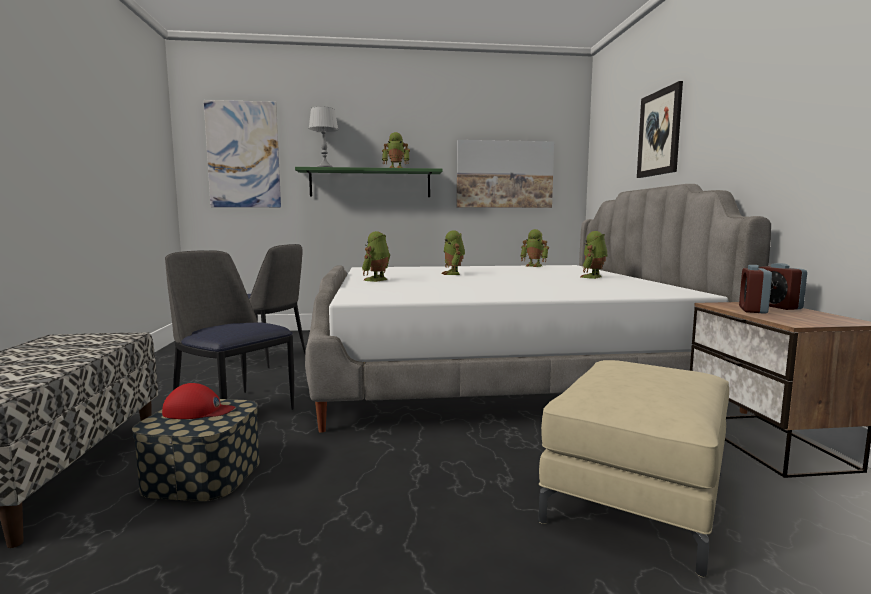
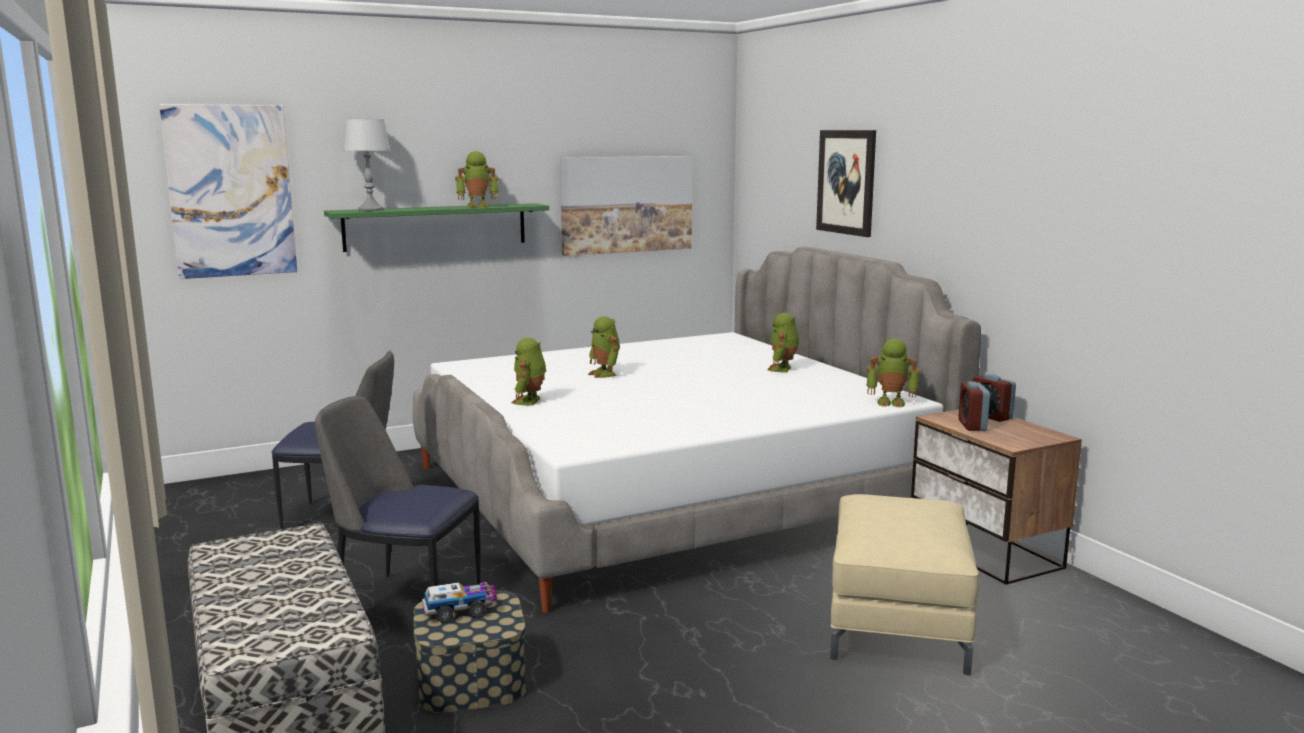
camera: 20 degrees left, 5 degrees up
red cap [162,383,235,419] -> toy truck [422,582,497,624]
toy robot [521,229,549,267] -> toy robot moved to [867,338,920,408]

